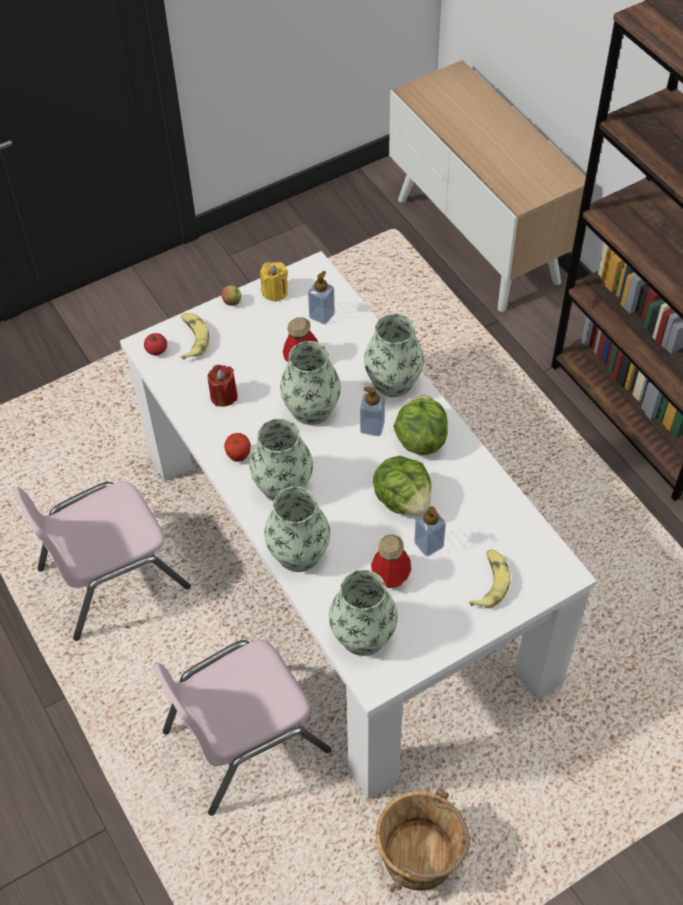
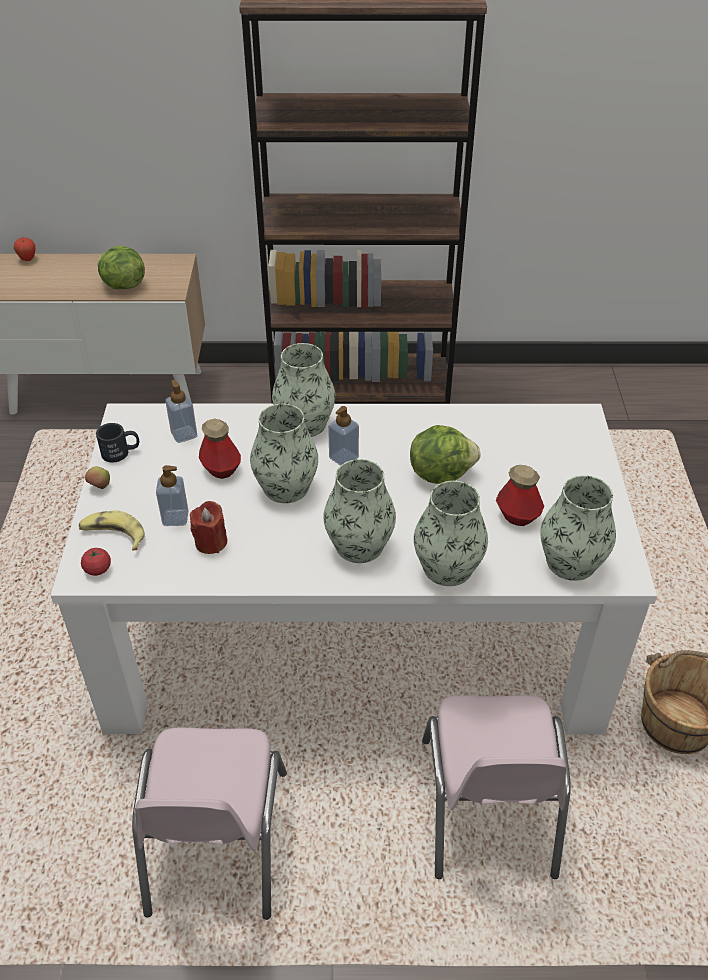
camera: 60 degrees left, 10 degrees down
apple [224,433,251,462] -> apple moved to [14,237,36,261]
yellow candle [260,262,288,302] -> black mug [96,423,139,462]
lettuce [393,395,448,455] -> lettuce moved to [98,246,145,289]
soap dispenser [414,506,446,556] -> soap dispenser moved to [156,465,189,526]
banana [469,550,511,608] -> none

